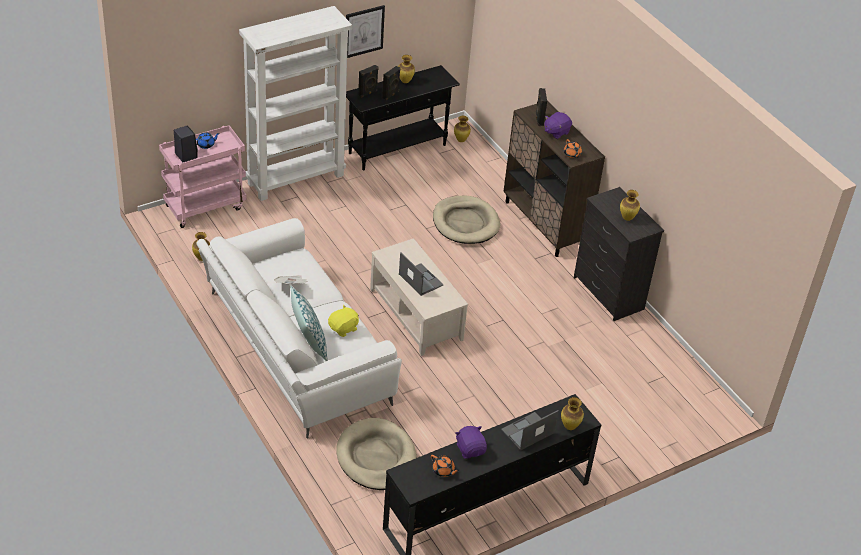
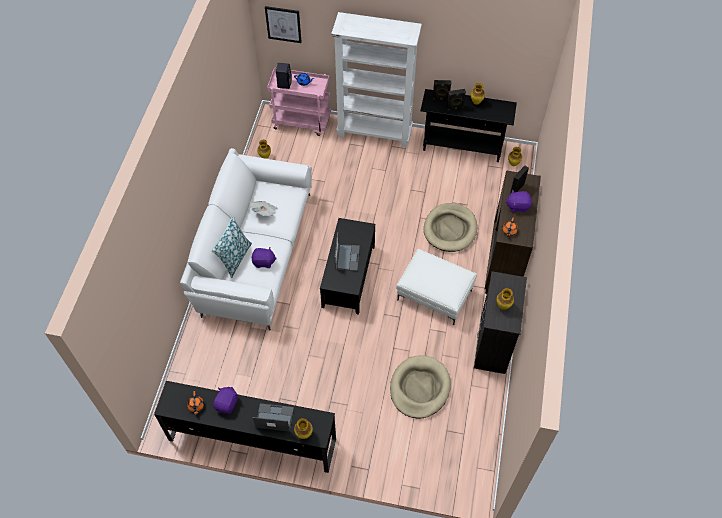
camera: 45 degrees right, 15 degrees up
yellow plush toy [328,305,359,337] -> purple plush toy [251,247,277,268]
beige dog bed [336,418,416,490] -> beige dog bed moved to [390,355,451,419]
picture [346,5,385,58] -> picture moved to [265,6,302,43]
beige coffee table [370,238,468,356] -> black coffee table [320,218,375,315]
none -> white ottoman [396,249,477,325]

